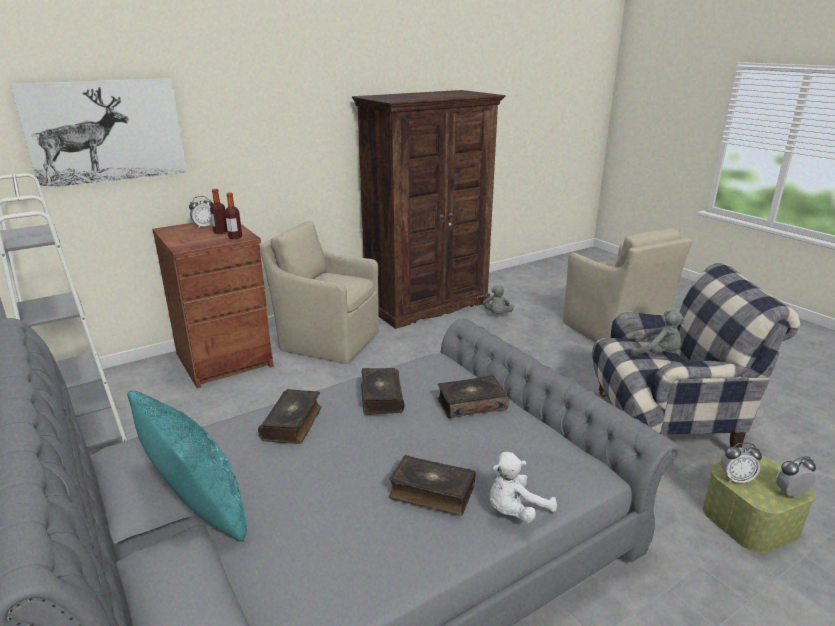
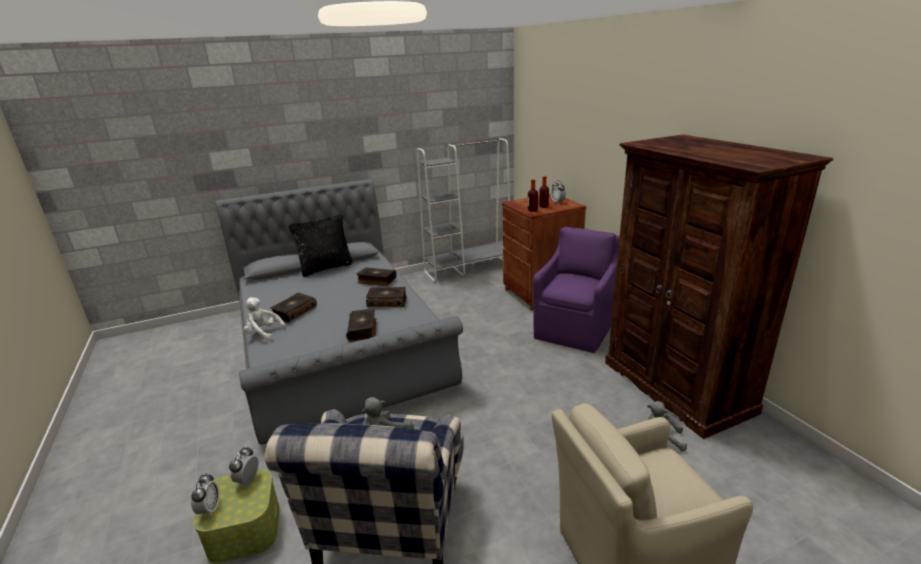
camera: 100 degrees right, 0 degrees up
picture [10,78,186,189] -> none
turquoise pillow [127,390,247,542] -> black pillow [289,214,353,277]
beige armchair [260,221,379,364] -> purple armchair [533,227,620,353]
white plush toy [489,452,557,523] -> white plush toy turned 45 degrees counterclockwise [243,297,286,341]

